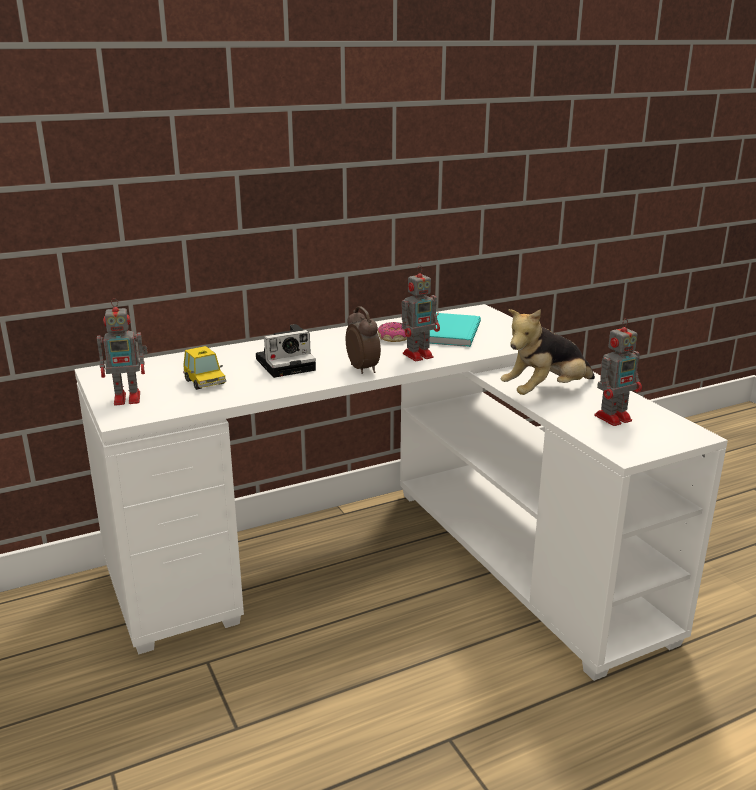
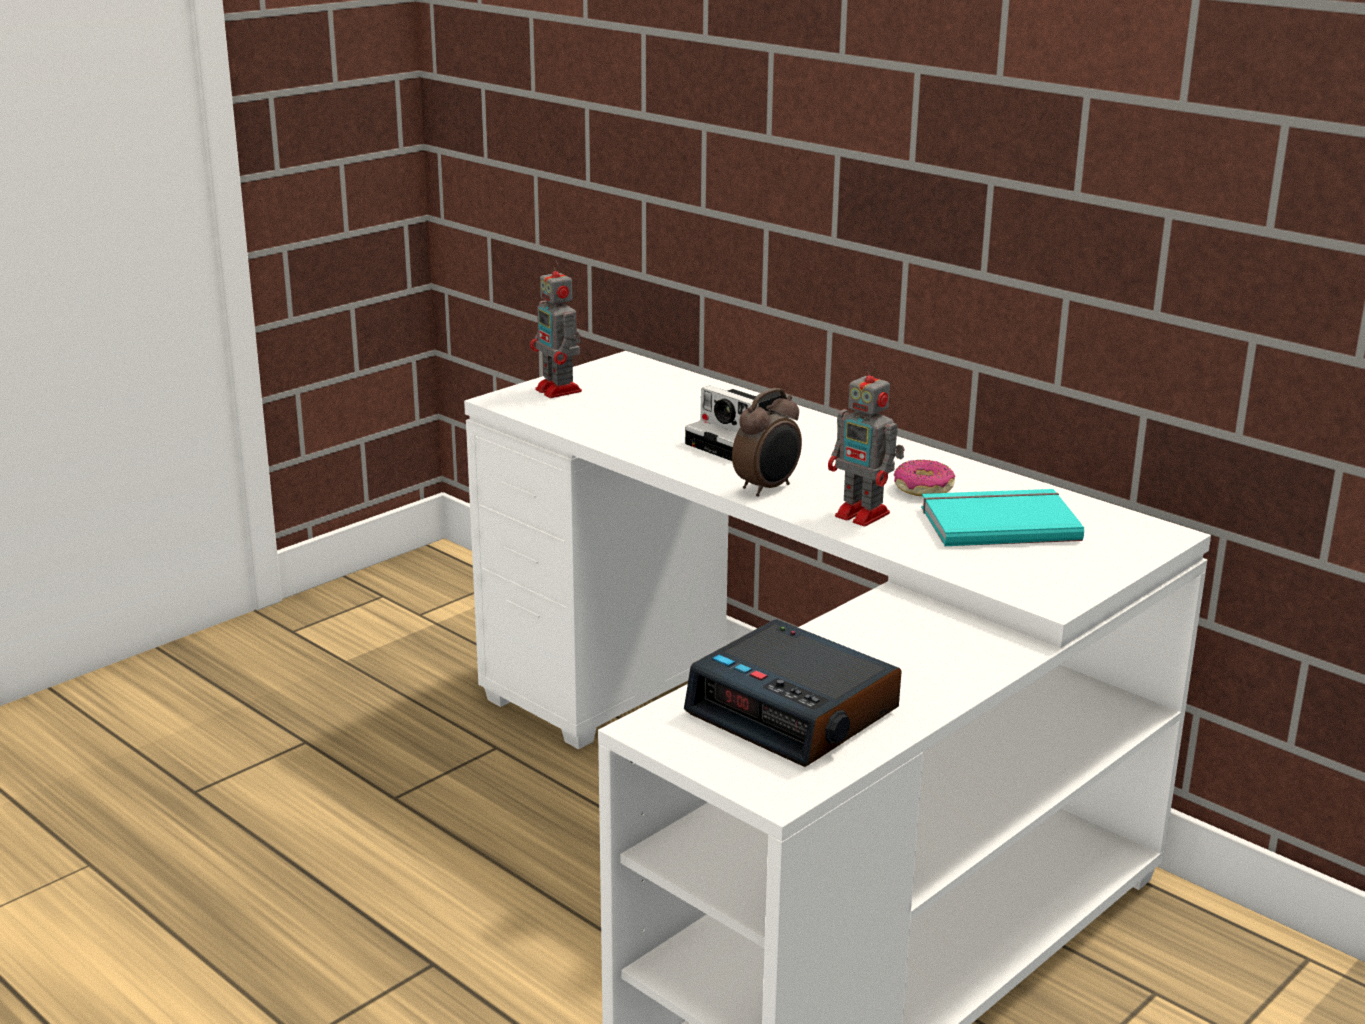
camera: 70 degrees right, 0 degrees up
toy car [183,346,226,390] -> none
plush toy [501,309,595,395] -> none
toy robot [594,318,642,426] -> alarm clock [684,619,902,767]

